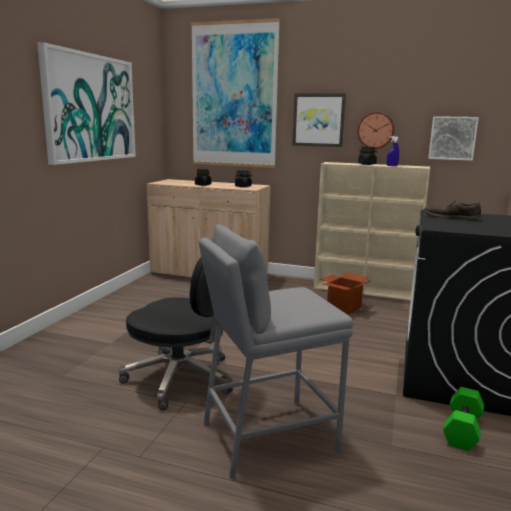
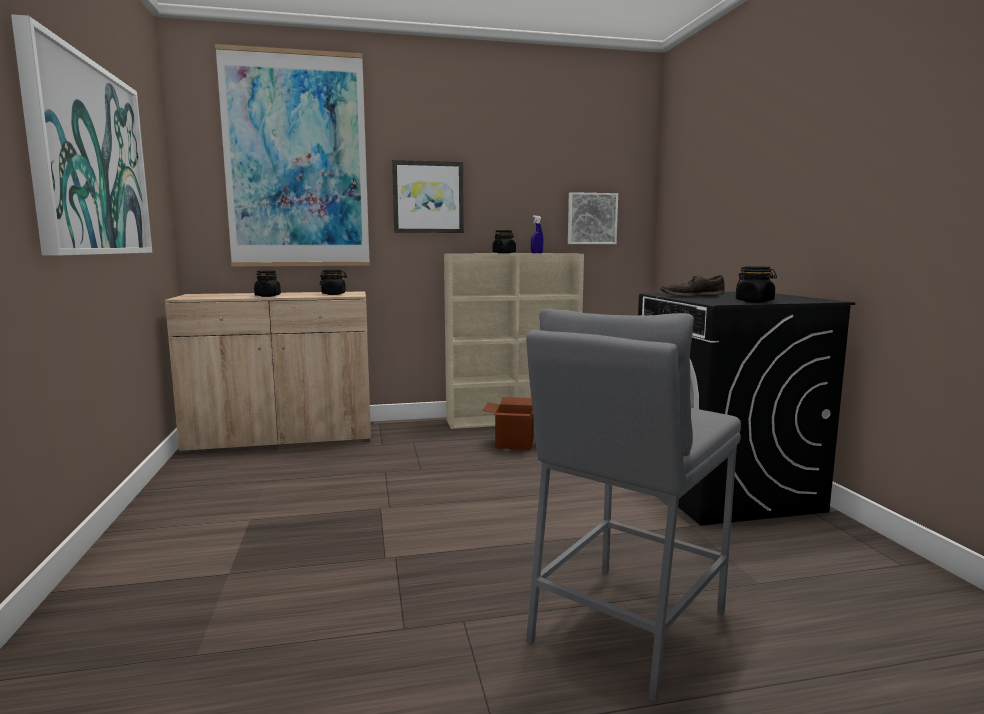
camera: 30 degrees left, 5 degrees down
black office chair [119,258,233,410] -> none
wall clock [357,112,394,149] -> none
green dumbbell [443,387,484,451] -> none
none -> black jar [736,266,777,302]

